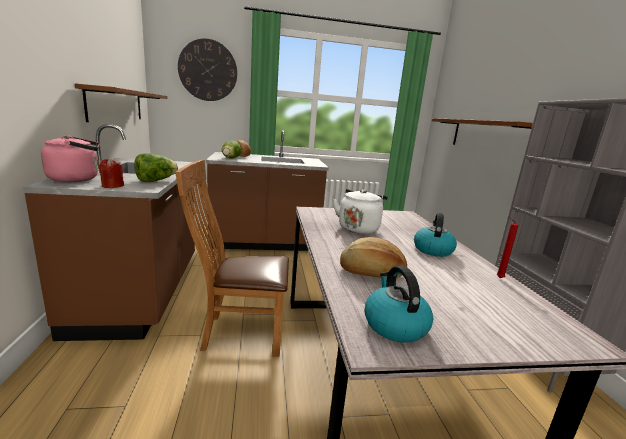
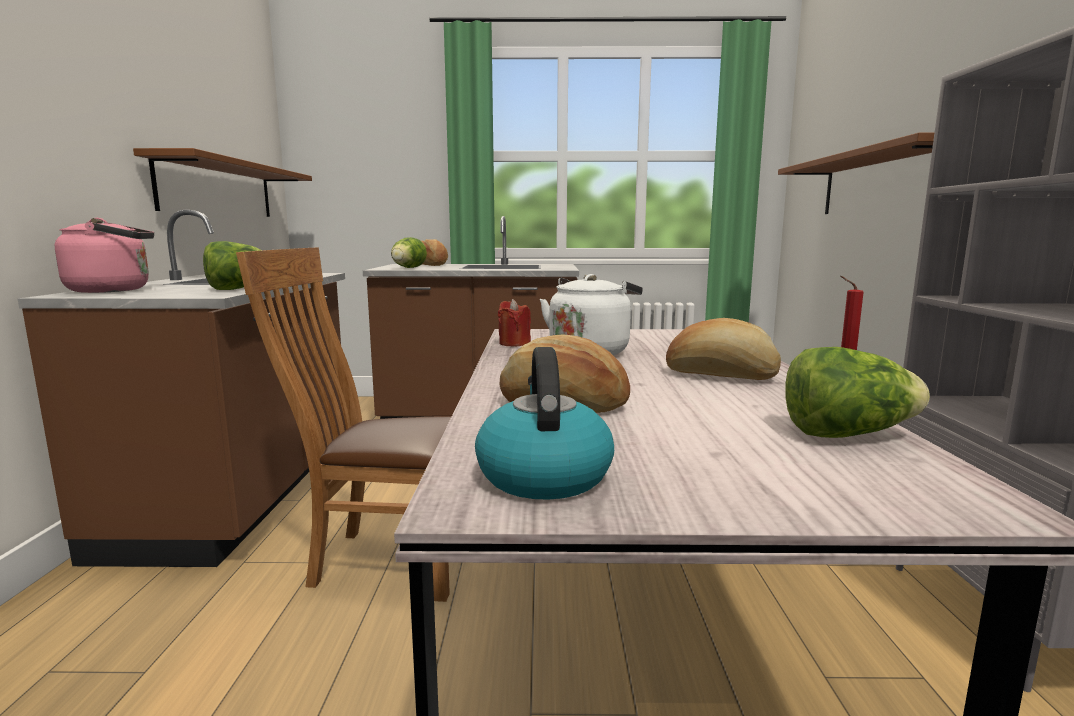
camera: 10 degrees right, 5 degrees down
red candle [98,158,124,188] -> red candle moved to [498,299,531,346]
wall clock [178,39,237,101] -> none
kettle [414,213,457,257] -> bread [666,318,781,380]
none -> lettuce [785,347,930,438]

